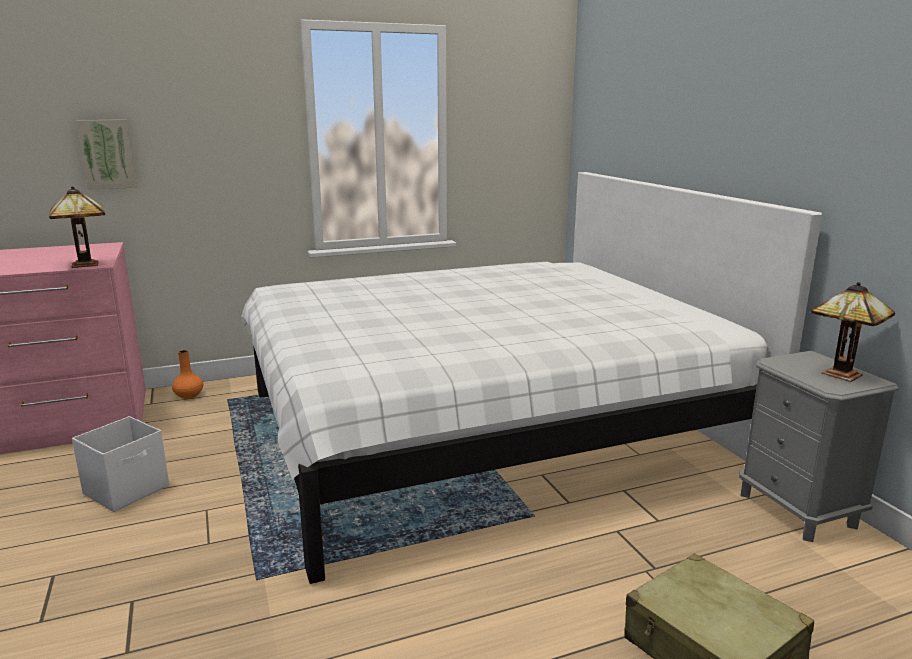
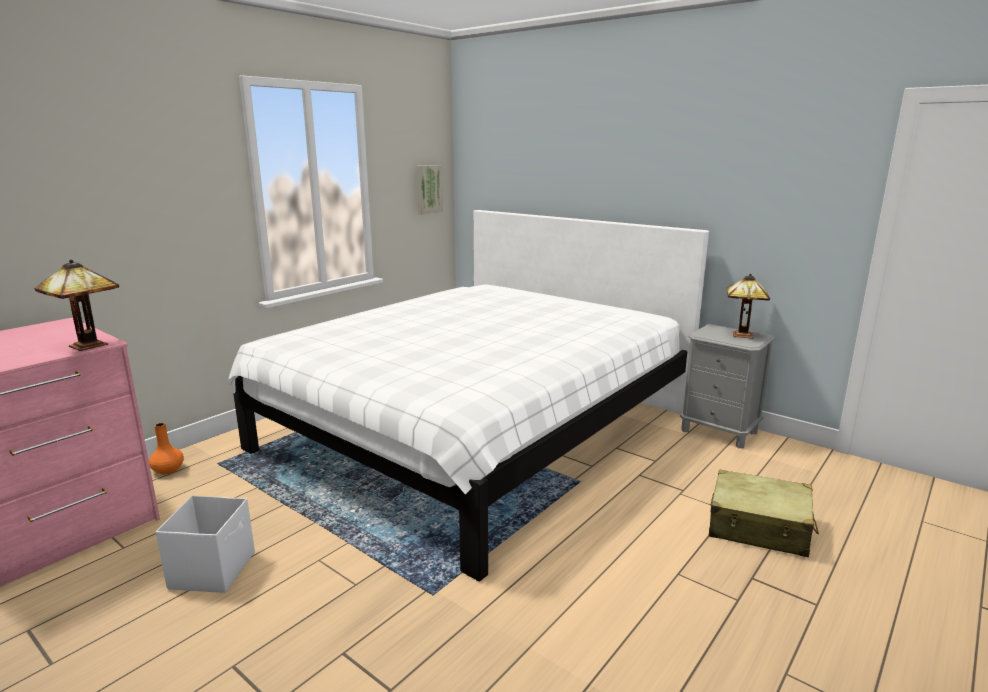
camera: 30 degrees left, 0 degrees up
picture [76,120,137,190] -> picture moved to [416,165,443,214]

